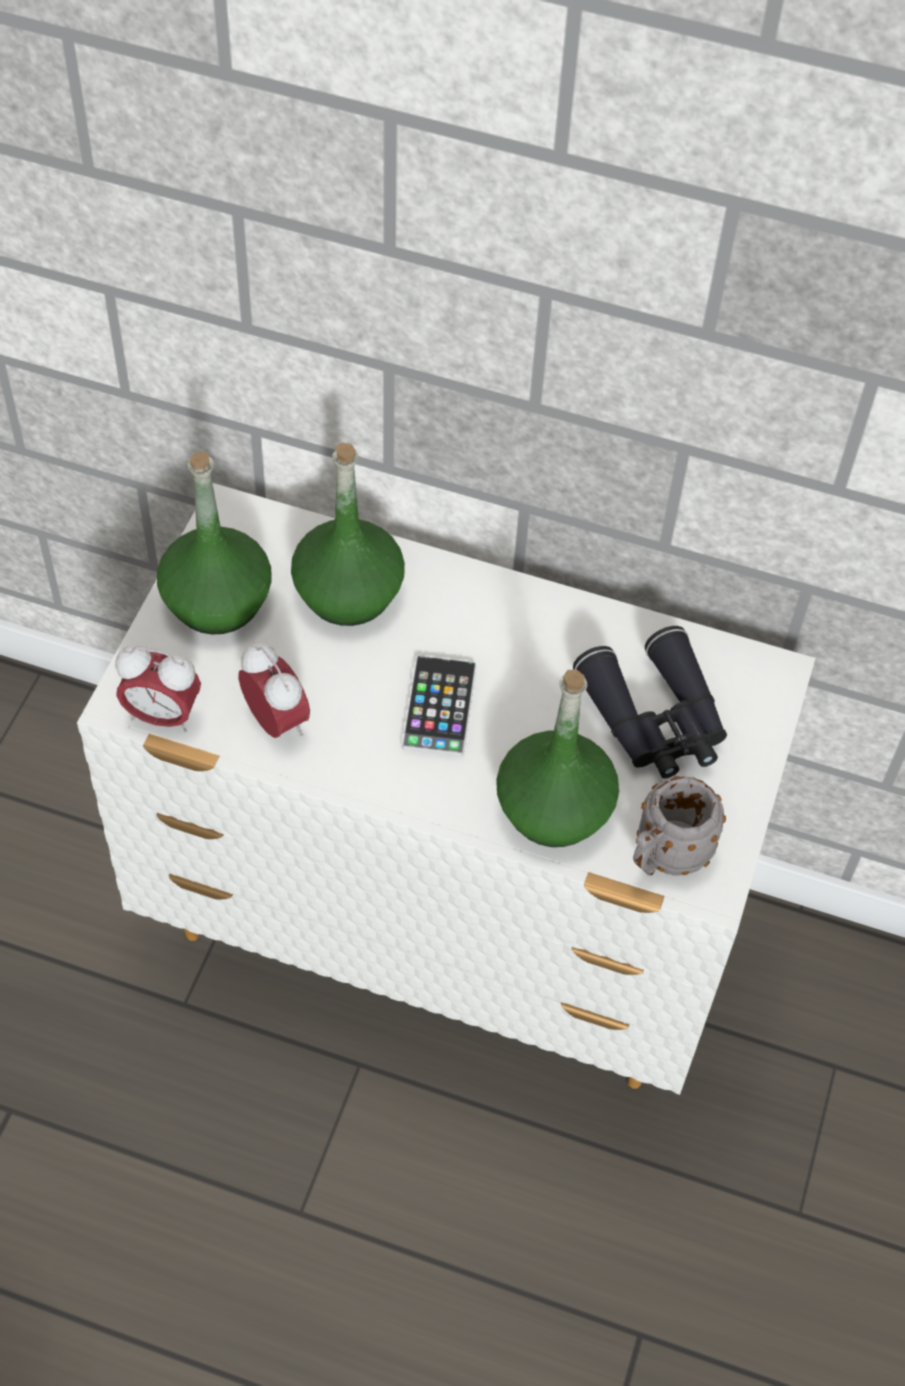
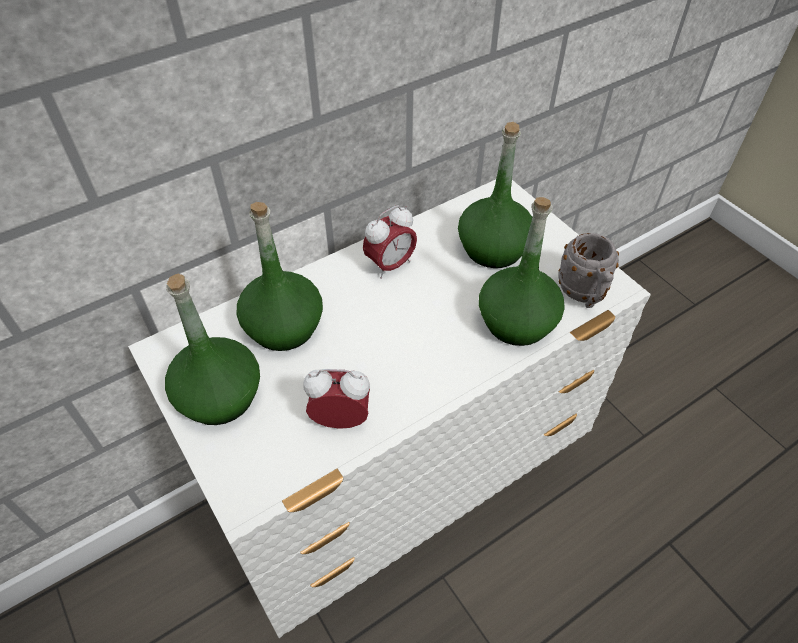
camera: 50 degrees left, 5 degrees down
alarm clock [115,645,201,733] -> alarm clock moved to [363,205,417,279]
phone [402,655,476,757] -> none
black binoculars [573,626,727,778] -> green bottle [458,122,532,268]

